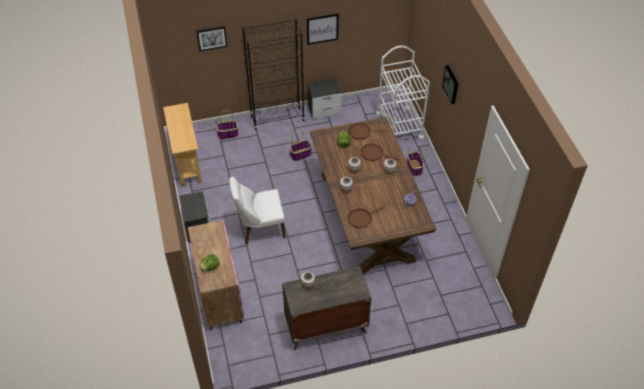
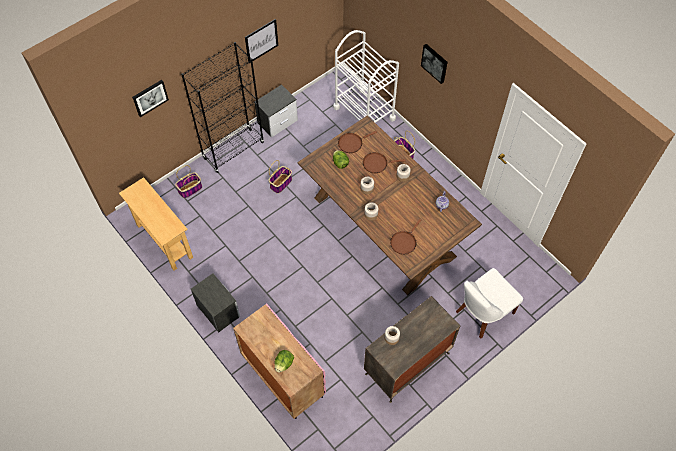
camera: 25 degrees left, 10 degrees up
white chair [229,177,286,244] -> white chair moved to [456,268,523,339]

